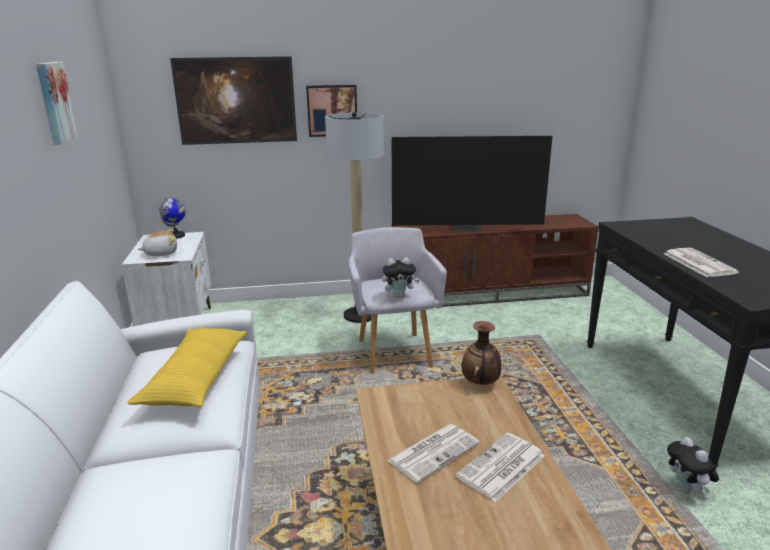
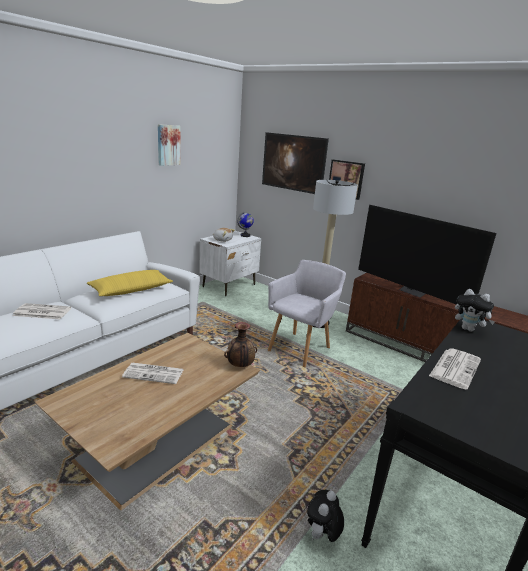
camera: 45 degrees right, 0 degrees up
plush toy [382,257,419,298] -> plush toy moved to [455,289,495,331]
newspaper [456,433,545,502] -> newspaper moved to [13,303,71,319]

